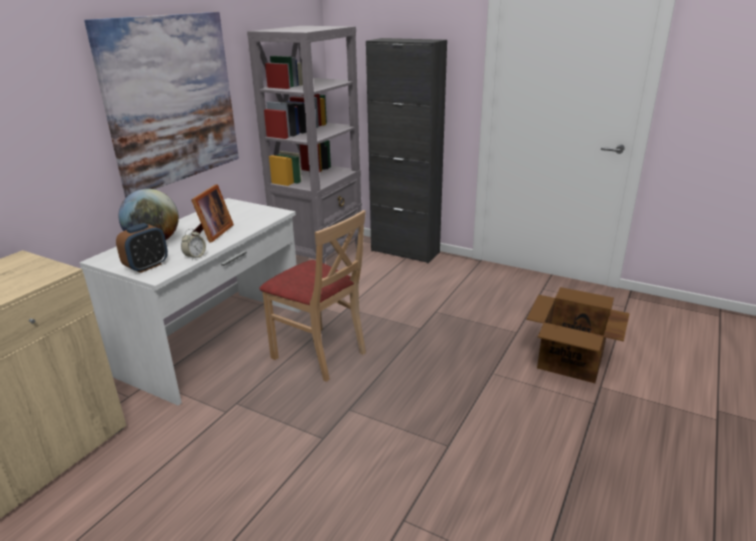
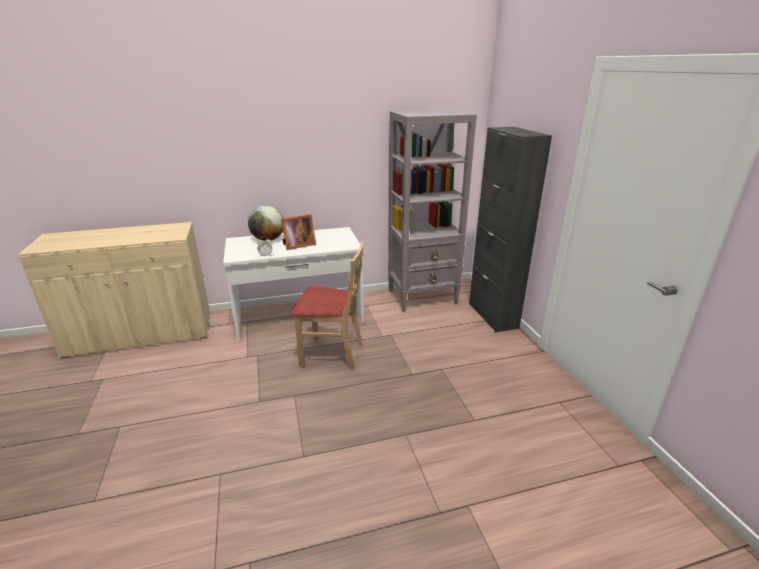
camera: 45 degrees right, 0 degrees up
picture [84,12,239,198] -> none
alarm clock [116,223,168,273] -> none
beige chair [259,210,366,382] -> beige chair turned 75 degrees counterclockwise [292,241,364,370]
cardboard box [526,287,630,383] -> none

